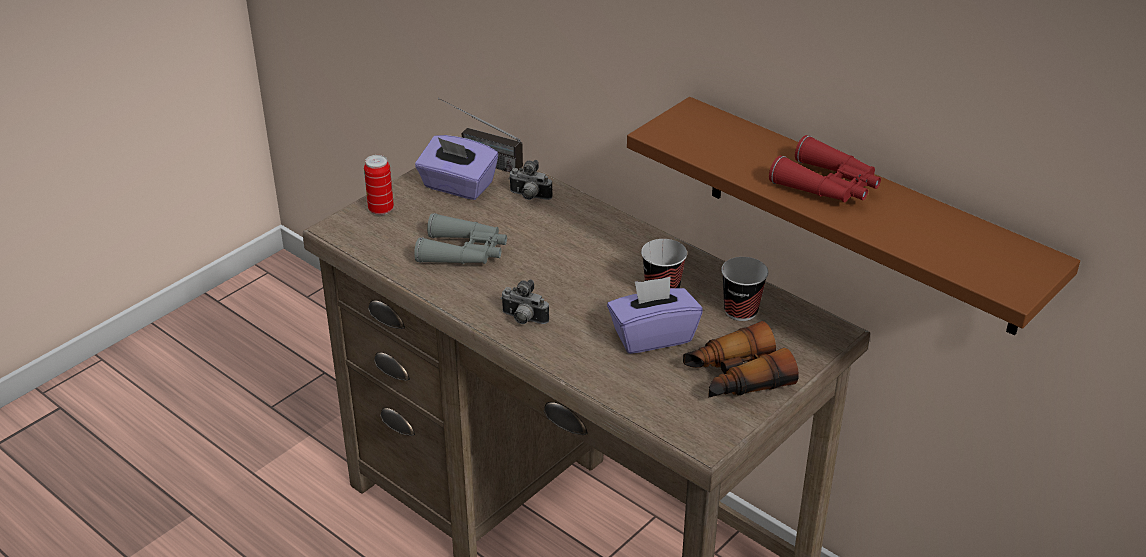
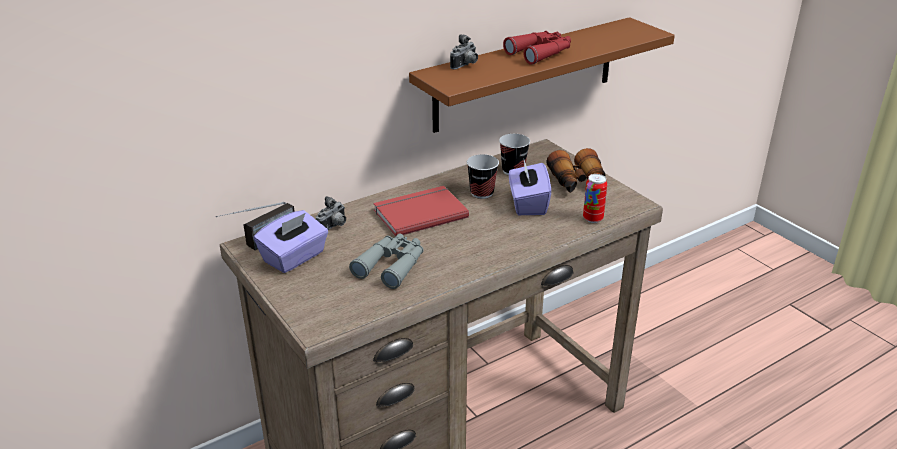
camera: 75 degrees left, 5 degrees down
can [364,155,394,215] -> can moved to [583,174,607,223]
camera [501,280,549,324] -> camera moved to [450,34,478,70]
none -> red book [373,186,469,237]

